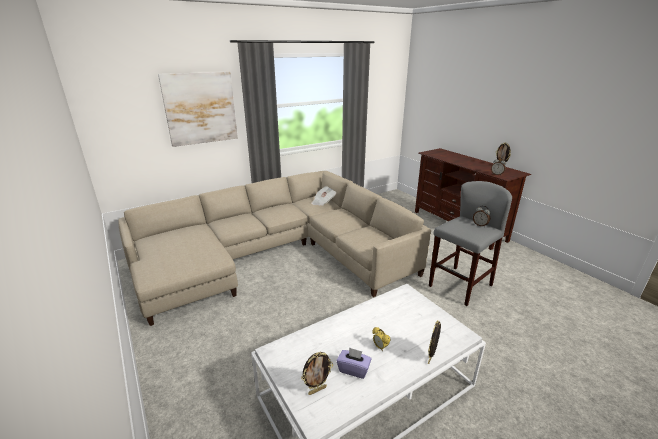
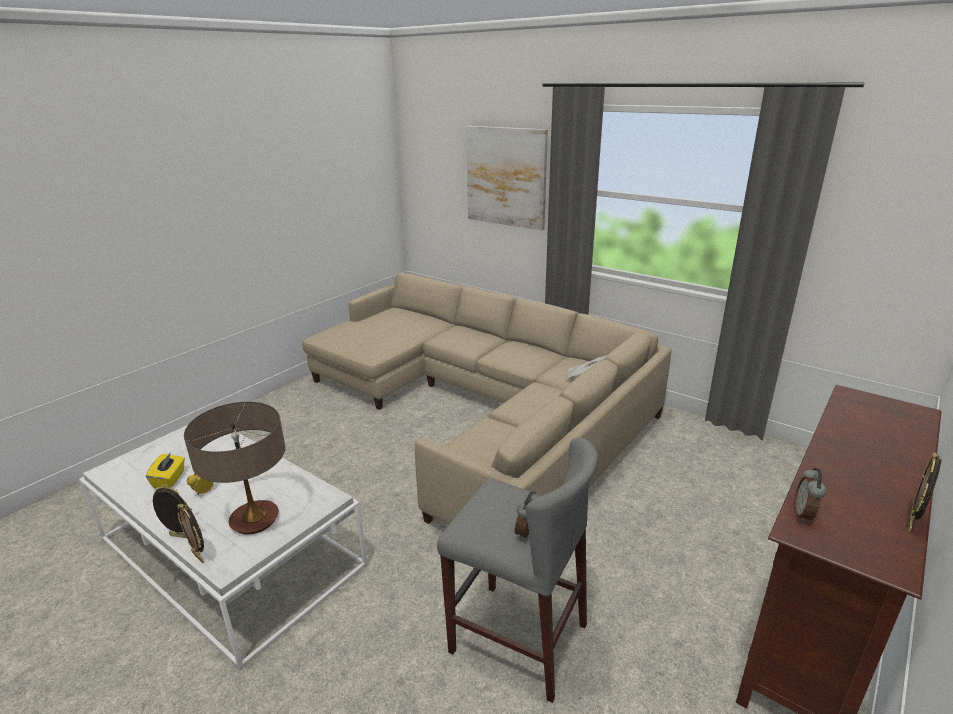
camera: 70 degrees right, 0 degrees up
picture frame [301,352,333,395] -> picture frame moved to [178,504,204,563]
purple tissue box [337,347,372,379] -> yellow tissue box [146,452,185,488]
none -> table lamp [184,402,285,535]

